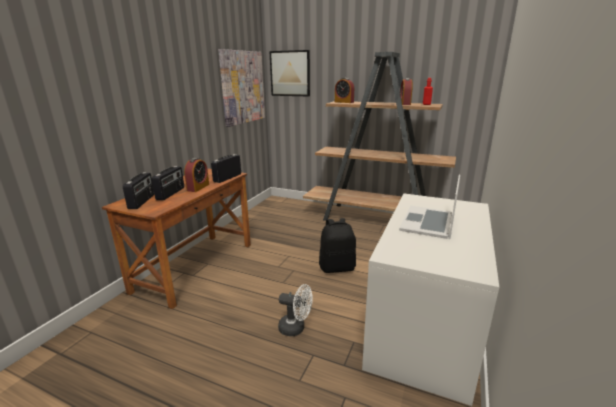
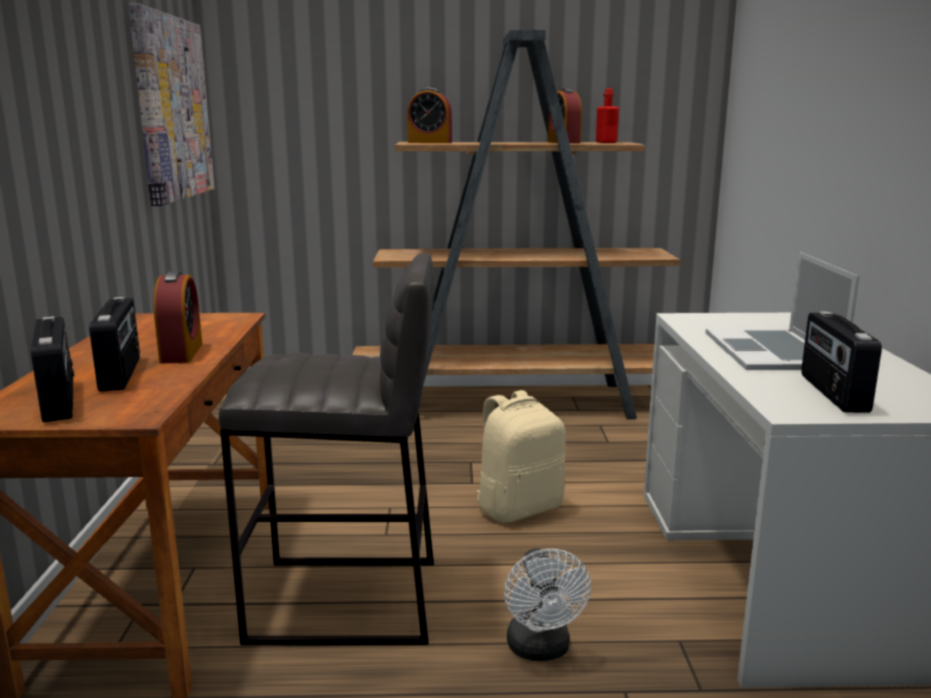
camera: 25 degrees left, 5 degrees down
radio [211,154,241,183] -> radio moved to [801,312,882,413]
picture [269,50,310,96] -> none
white fan [278,284,313,336] -> white fan turned 90 degrees clockwise [504,548,591,661]
black backpack [319,218,356,273] -> beige backpack [476,390,566,523]
none -> grey stool [219,253,434,645]

